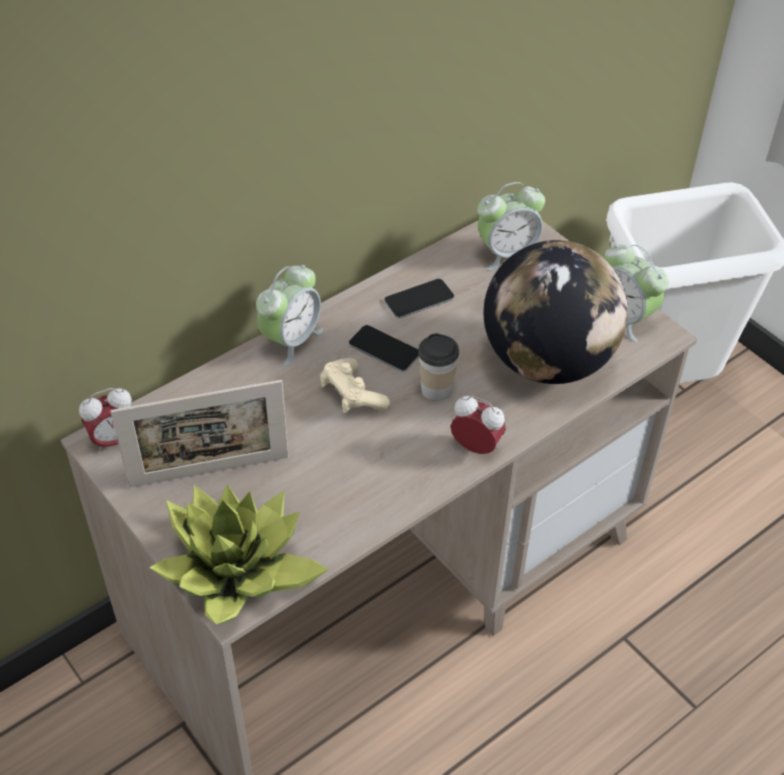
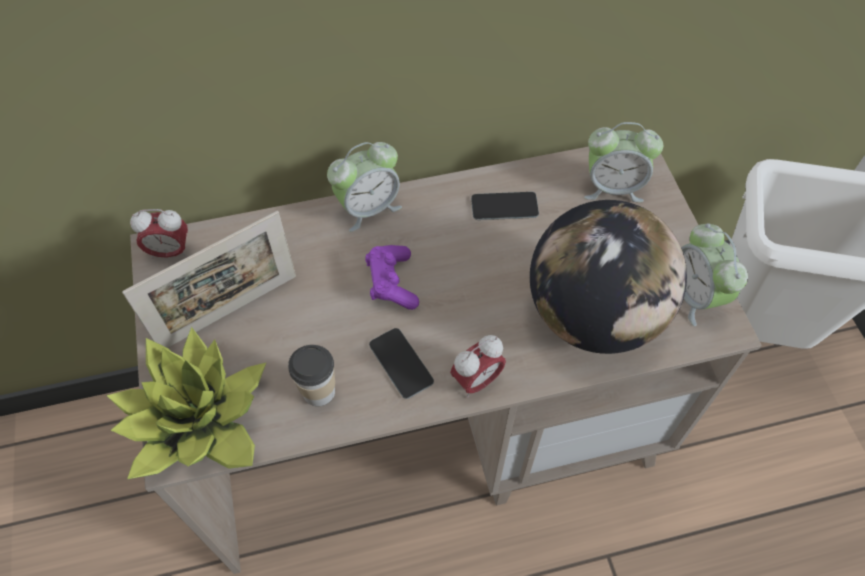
camera: 25 degrees right, 10 degrees up
picture frame [111,380,289,488] -> picture frame turned 45 degrees counterclockwise [122,211,296,348]
beige game controller [320,358,390,413] -> purple game controller [365,245,419,310]
phone [349,325,419,372] -> phone moved to [369,328,434,399]
cup [418,333,459,401] -> cup moved to [288,345,335,406]
alarm clock [450,396,506,454] -> alarm clock turned 90 degrees clockwise [450,335,506,398]

